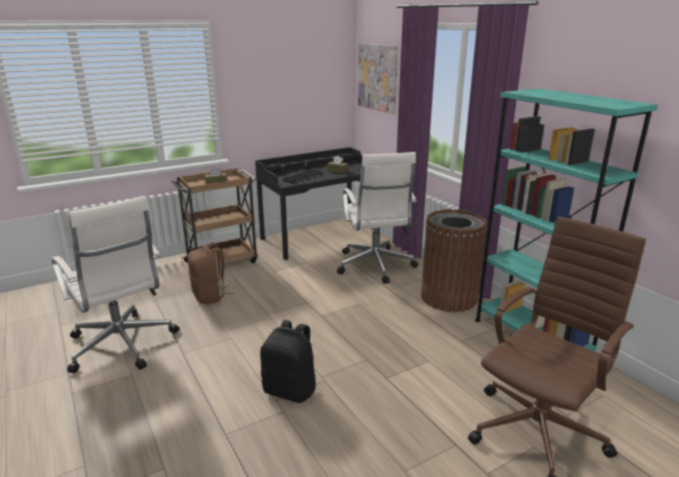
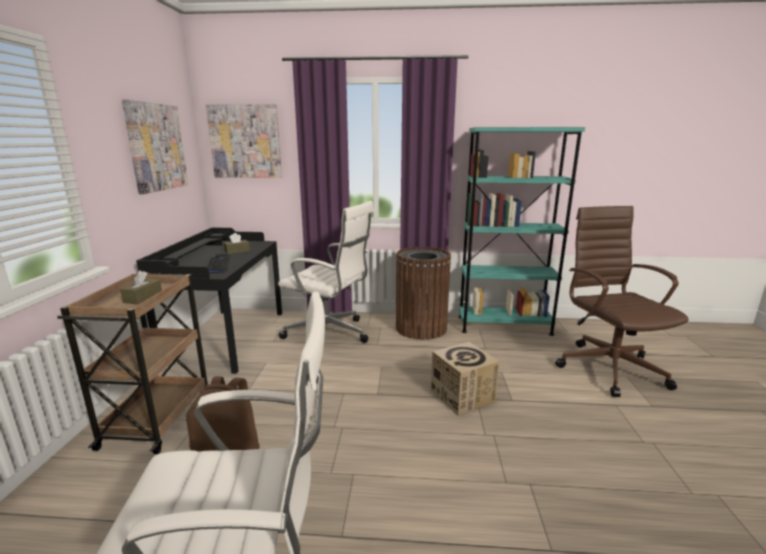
camera: 55 degrees left, 5 degrees down
black backpack [260,320,316,403] -> none
none -> picture [122,99,188,194]
none -> cardboard box [431,342,499,416]

